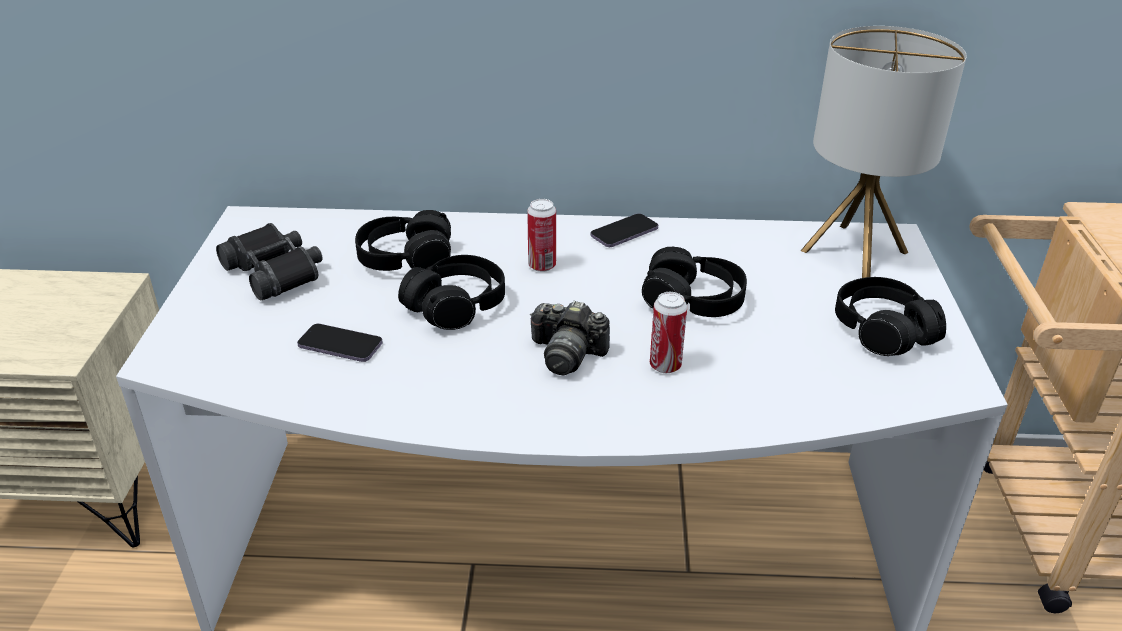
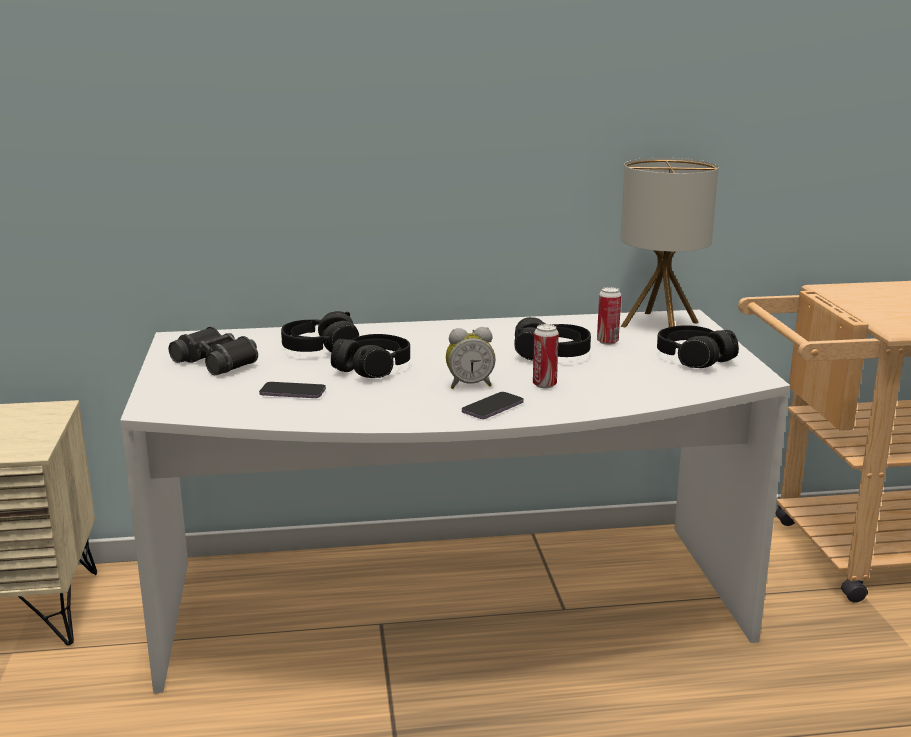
camera: 10 degrees left, 15 degrees down
can [527,199,556,272] -> can moved to [597,287,621,345]
camera [530,301,610,376] -> alarm clock [446,327,495,389]
phone [591,214,658,247] -> phone moved to [462,392,524,419]

